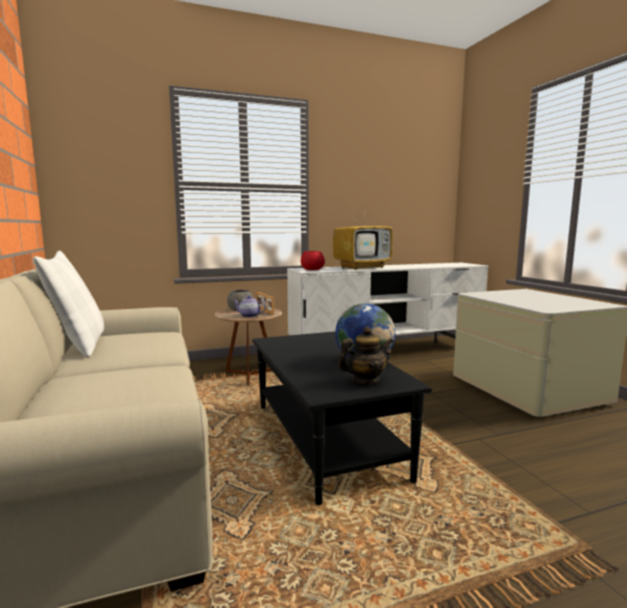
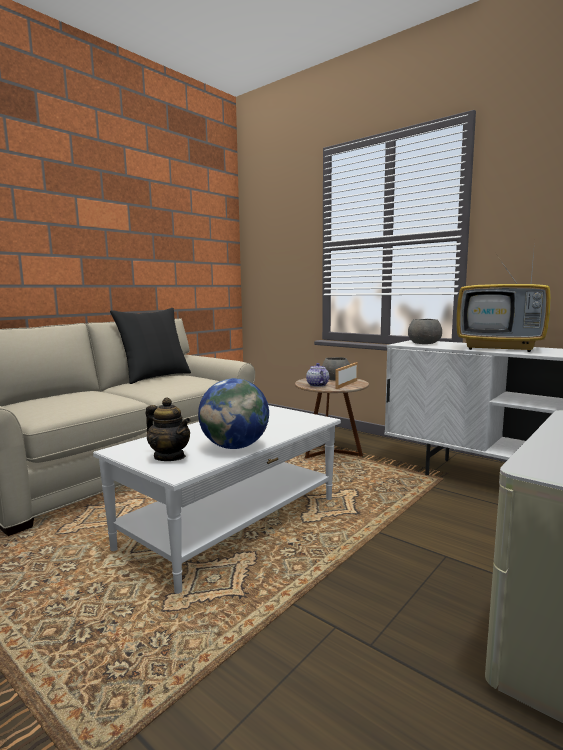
camera: 60 degrees right, 0 degrees up
white pillow [33,251,104,357] -> black pillow [110,308,191,384]
black coffee table [252,331,432,505] -> white coffee table [93,405,341,594]
red bowl [301,251,325,270] -> grey bowl [408,319,442,344]

